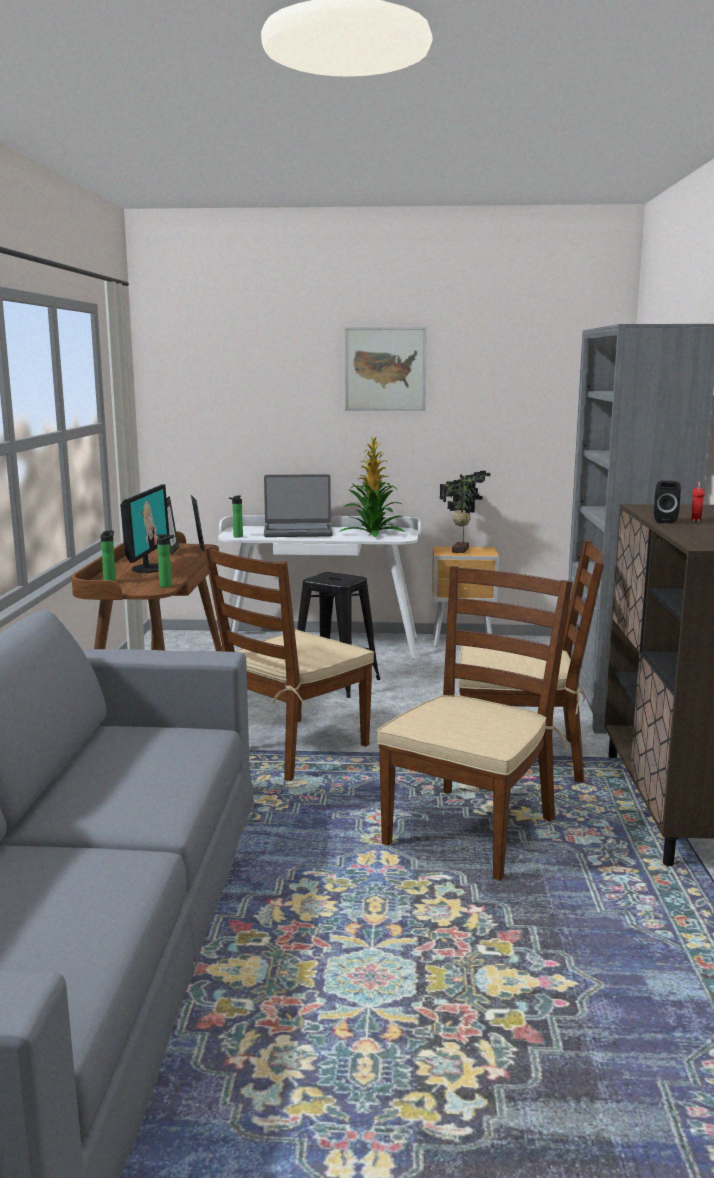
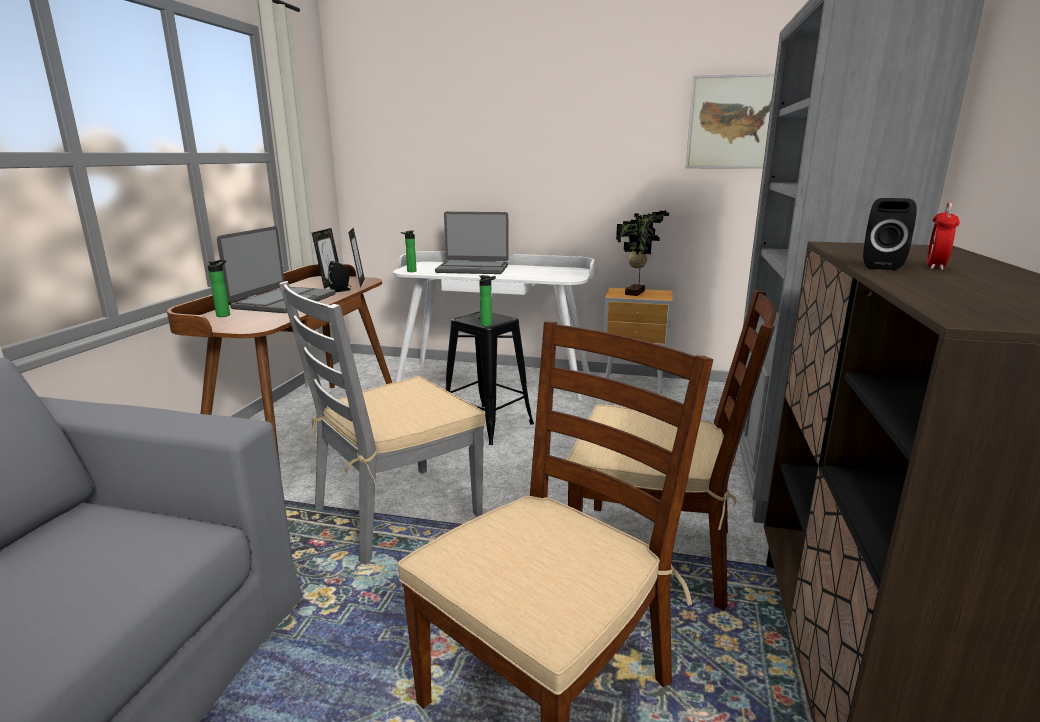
camera: 10 degrees right, 5 degrees up
monitor [120,484,169,573] -> laptop [217,226,336,313]
bottle [156,534,174,588] -> bottle moved to [479,275,496,326]
brown chair [204,546,374,781] -> grey chair [279,281,486,564]
potted plant [339,436,405,537] -> none
picture [345,327,427,411] -> picture moved to [685,73,775,169]
none -> black speaker [328,261,351,292]

